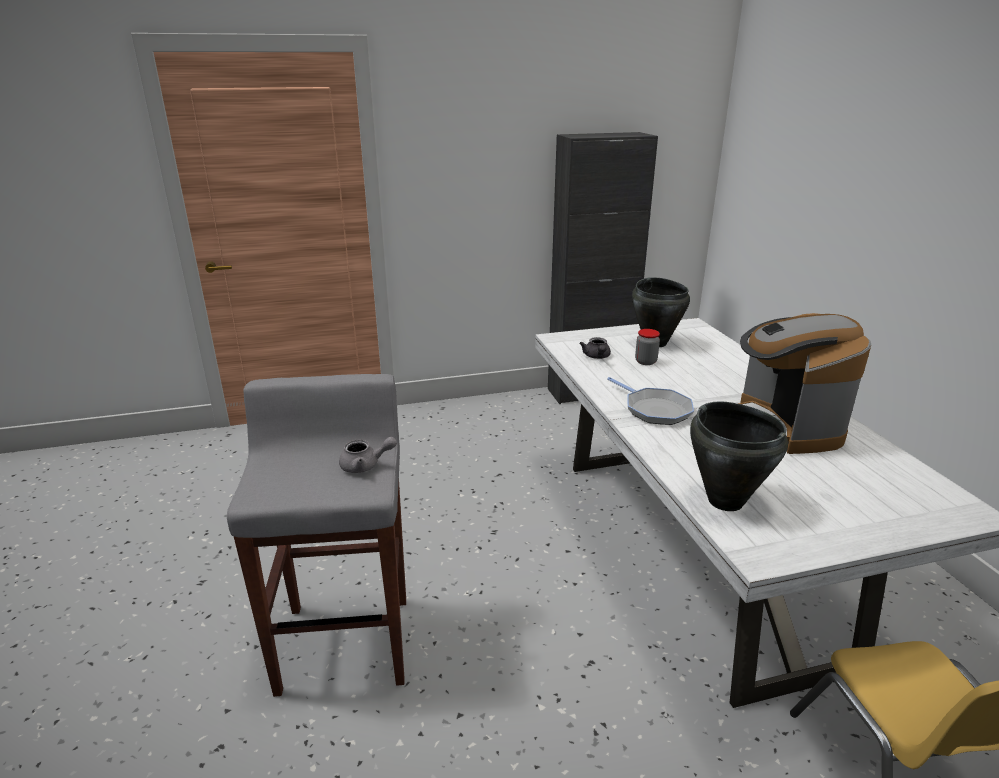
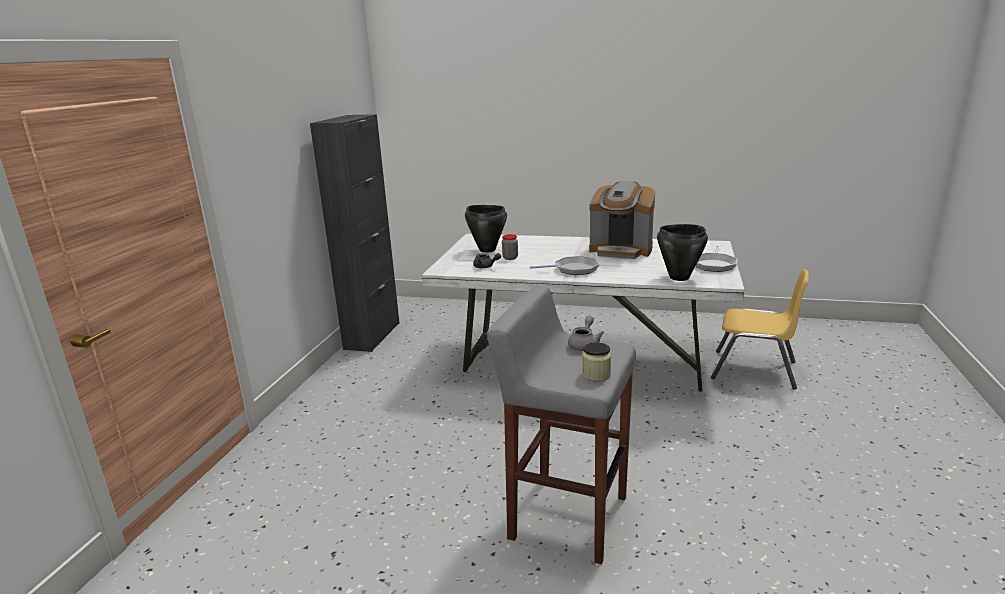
camera: 60 degrees left, 5 degrees down
none -> jar [582,342,611,381]
none -> frying pan [695,246,737,272]

